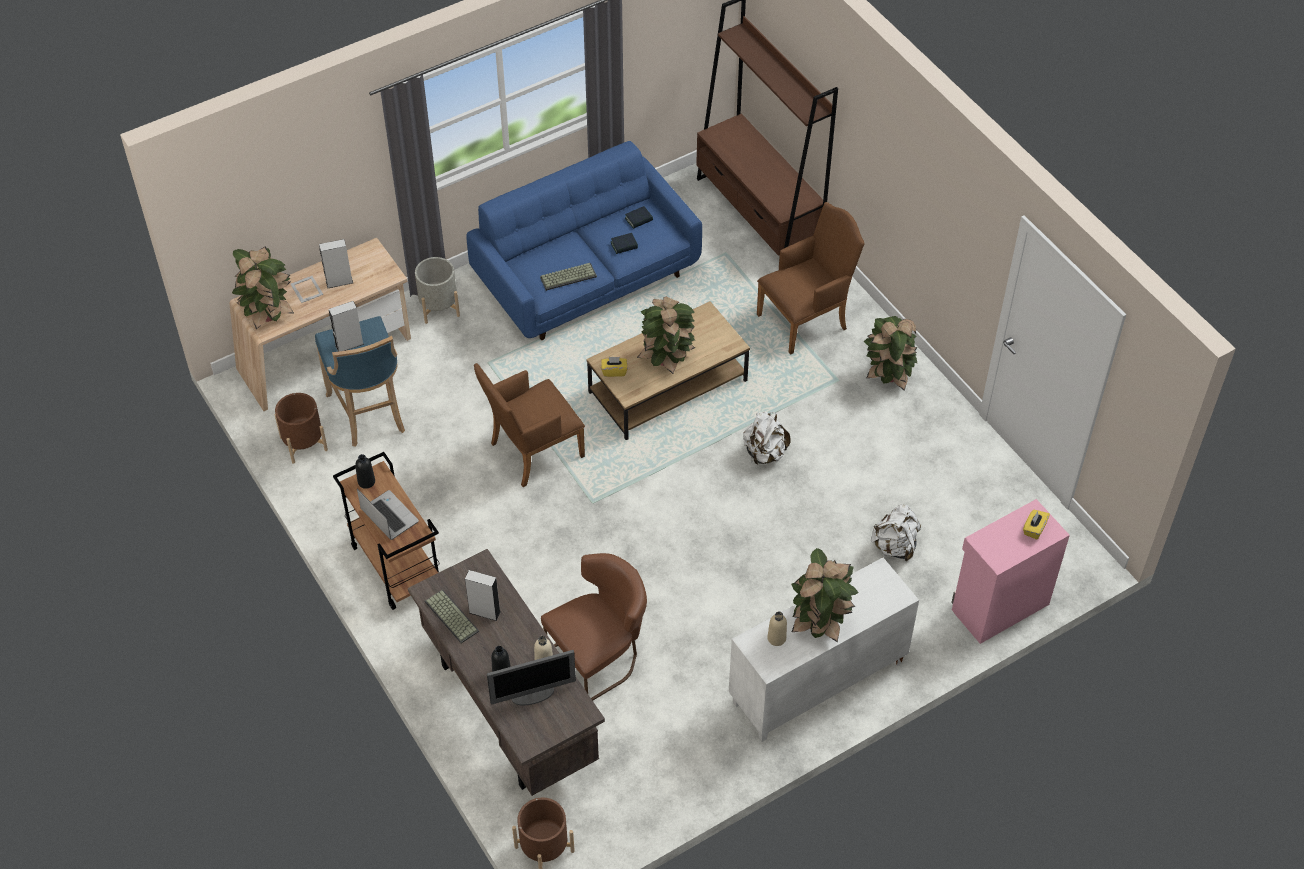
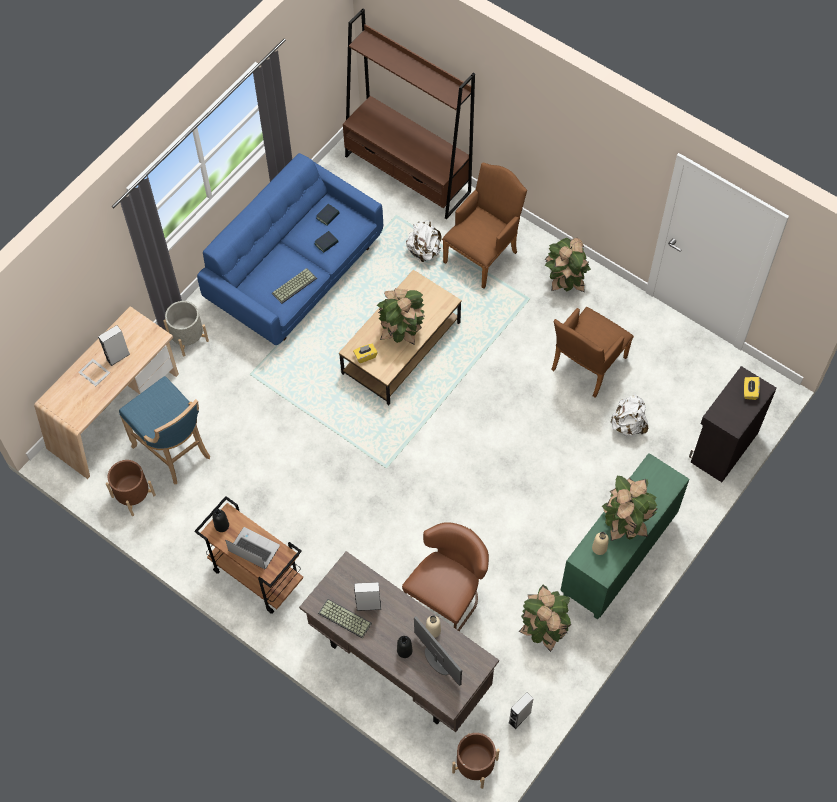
camera: 20 degrees left, 10 degrees up
potted plant [232,246,294,330] -> potted plant moved to [519,585,571,652]
grey speaker [329,301,364,352] -> grey speaker moved to [509,692,534,729]
brown armchair [474,363,585,487] -> brown armchair moved to [551,307,634,397]
monitor [487,650,576,705] -> monitor turned 90 degrees counterclockwise [414,616,462,686]
white cabinet [729,557,919,742] -> green cabinet [560,453,689,620]
white backpack [743,411,791,465] -> white backpack moved to [406,220,442,262]
pink cabinet [951,499,1070,644] -> black cabinet [689,366,777,482]

